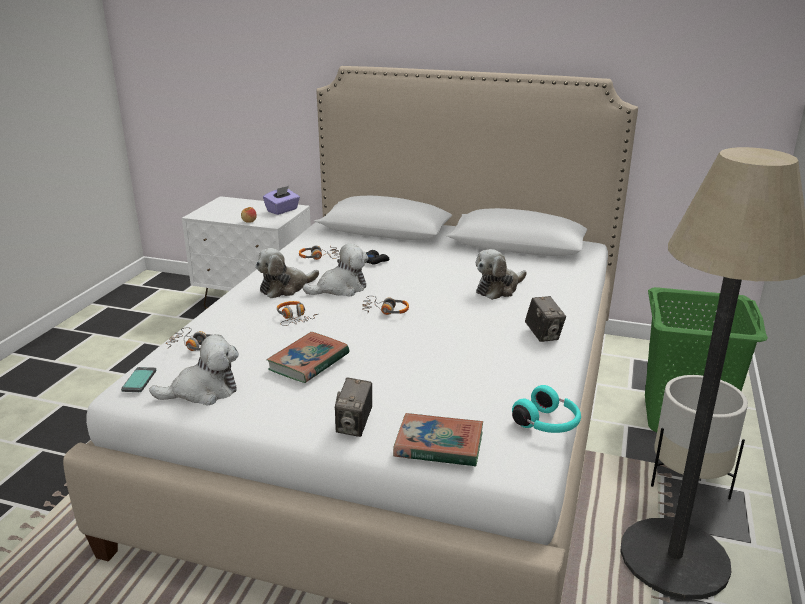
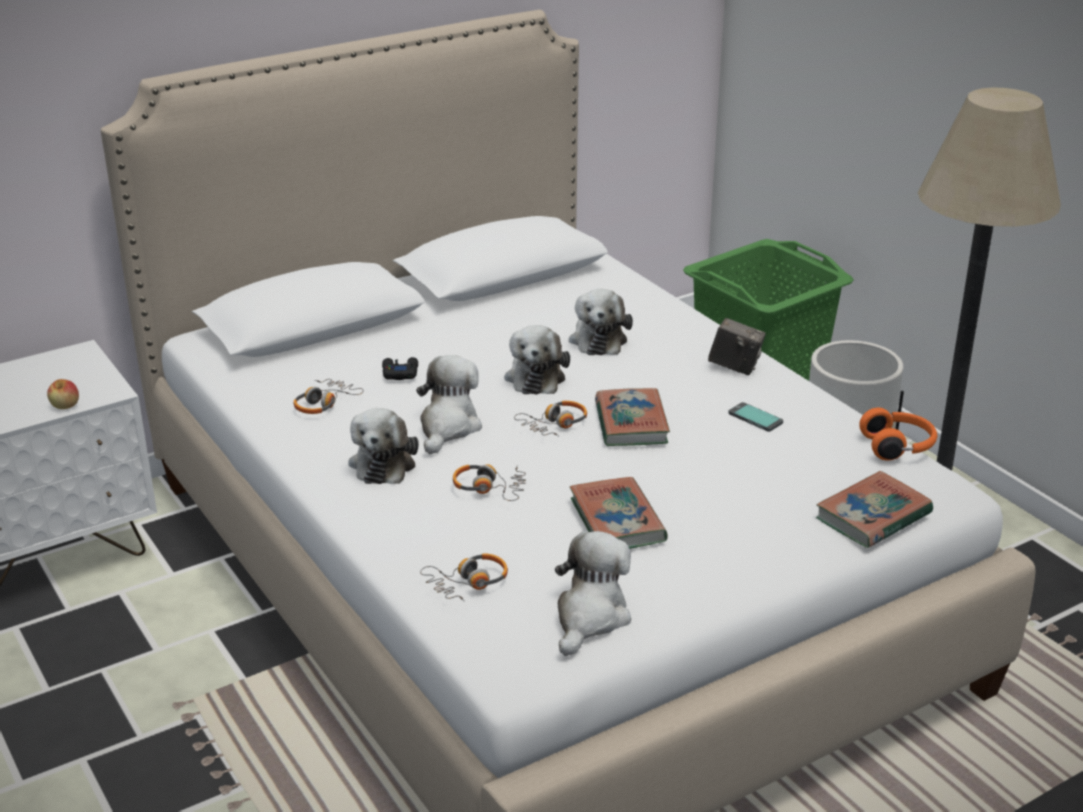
camera: 50 degrees left, 5 degrees up
phone [121,367,156,392] -> phone moved to [728,402,783,432]
purple tissue box [263,186,300,215] -> none
camera [335,378,372,437] -> none
turquoise headphones [512,385,581,433] -> orange headphones [859,408,937,461]
none -> plush toy [504,325,570,394]
none -> book [595,388,670,446]

